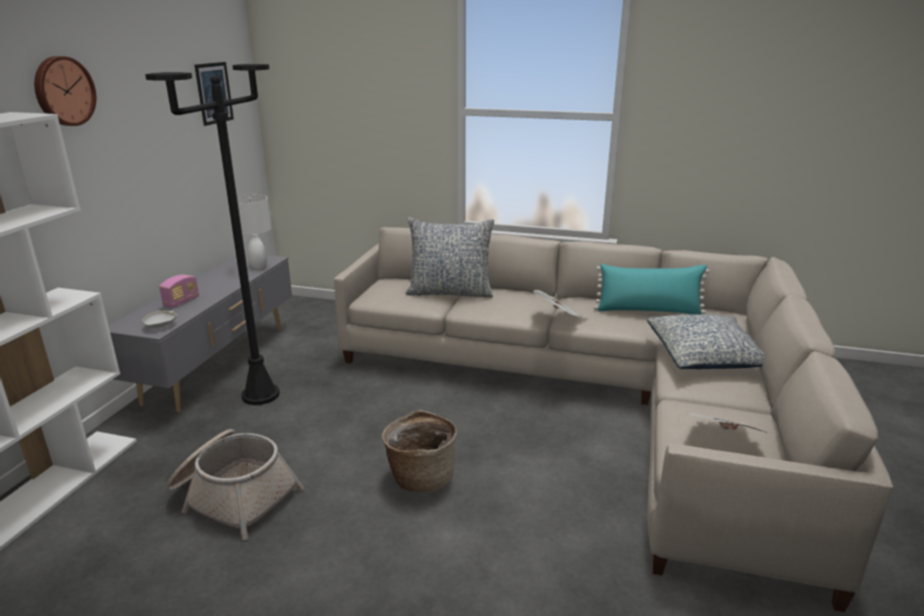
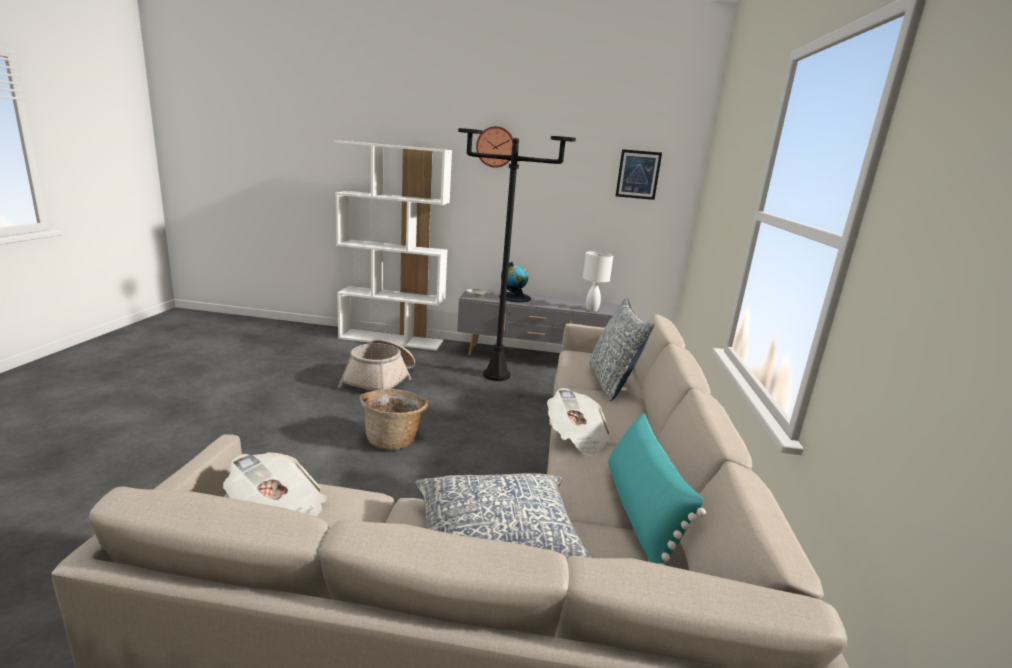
camera: 80 degrees right, 5 degrees down
radio [159,275,199,308] -> globe [499,262,531,302]

